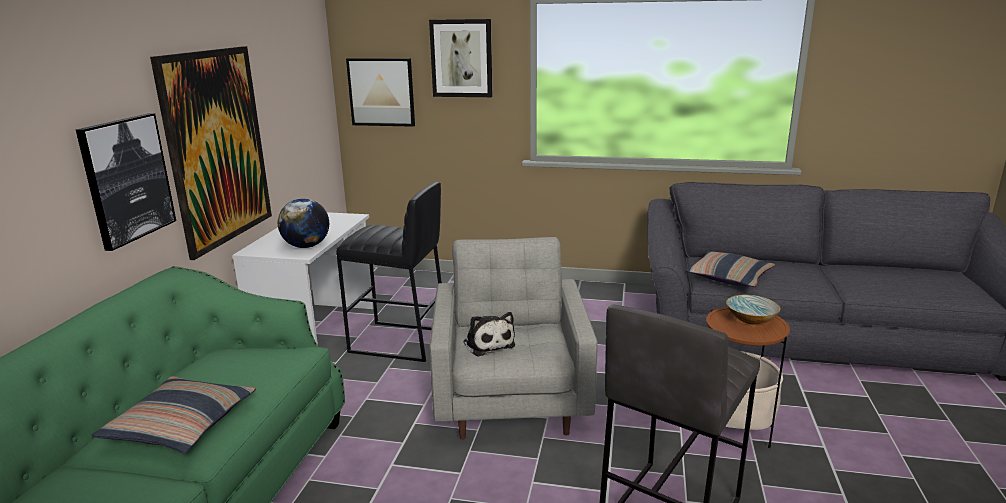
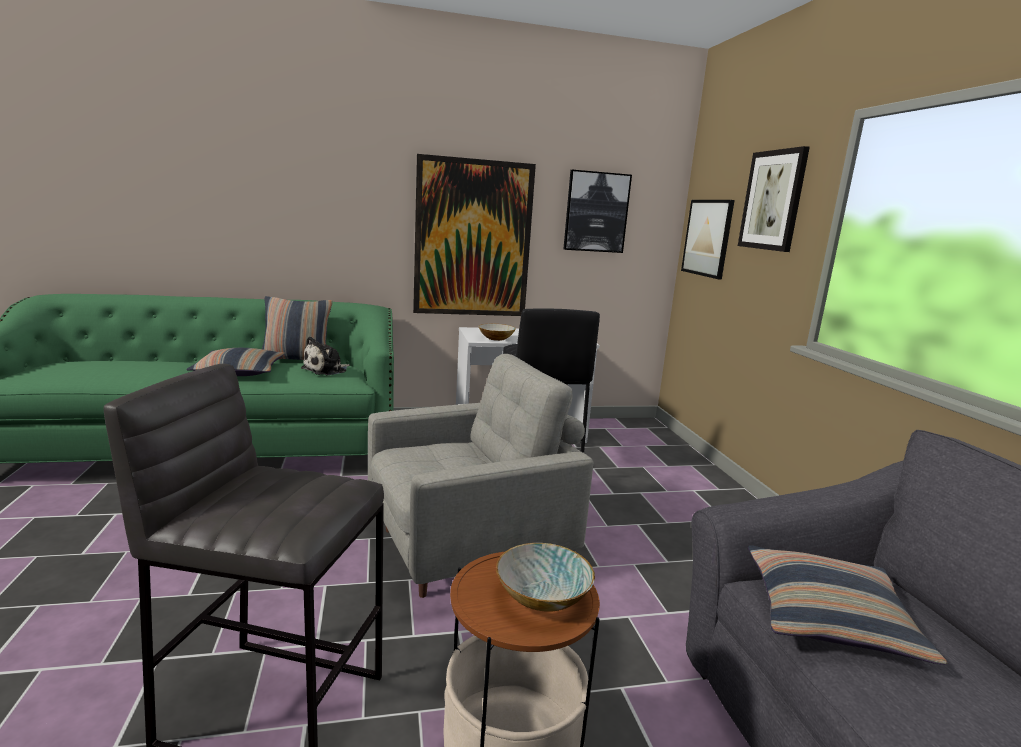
camera: 65 degrees right, 5 degrees down
picture [76,113,176,251] -> picture moved to [564,170,632,253]
globe [278,198,329,248] -> bowl [478,324,516,341]
plush toy [463,312,515,357] -> plush toy moved to [301,336,350,375]
none -> pillow [262,296,333,360]

